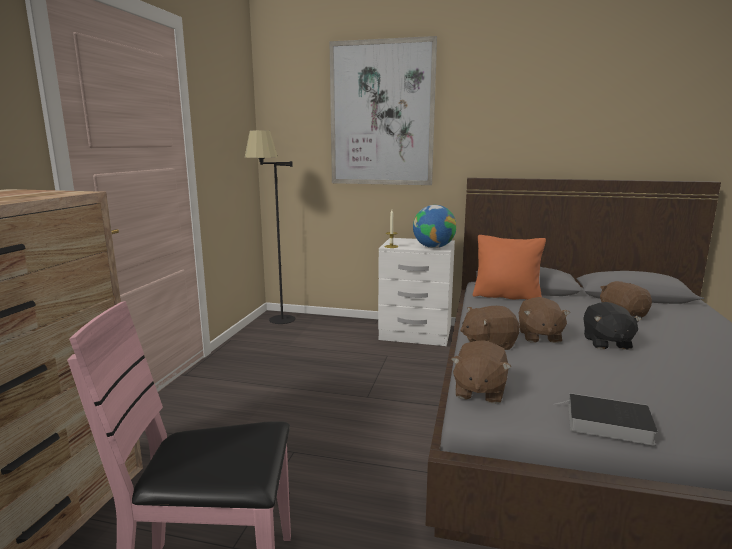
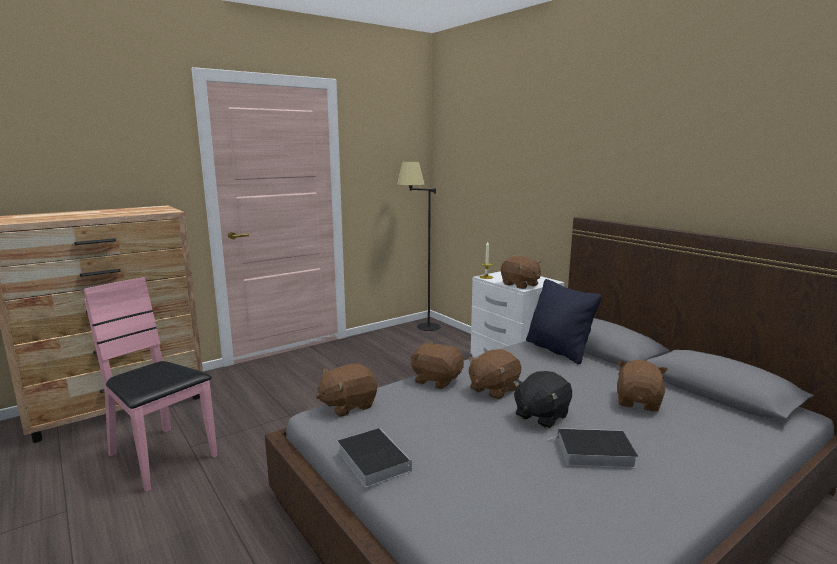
camera: 40 degrees right, 0 degrees up
picture [329,36,437,185] -> none
globe [413,205,457,248] -> brown plush toy [501,256,541,289]
orange pillow [473,235,546,300] -> black pillow [526,279,602,364]
none -> book [545,428,638,468]

